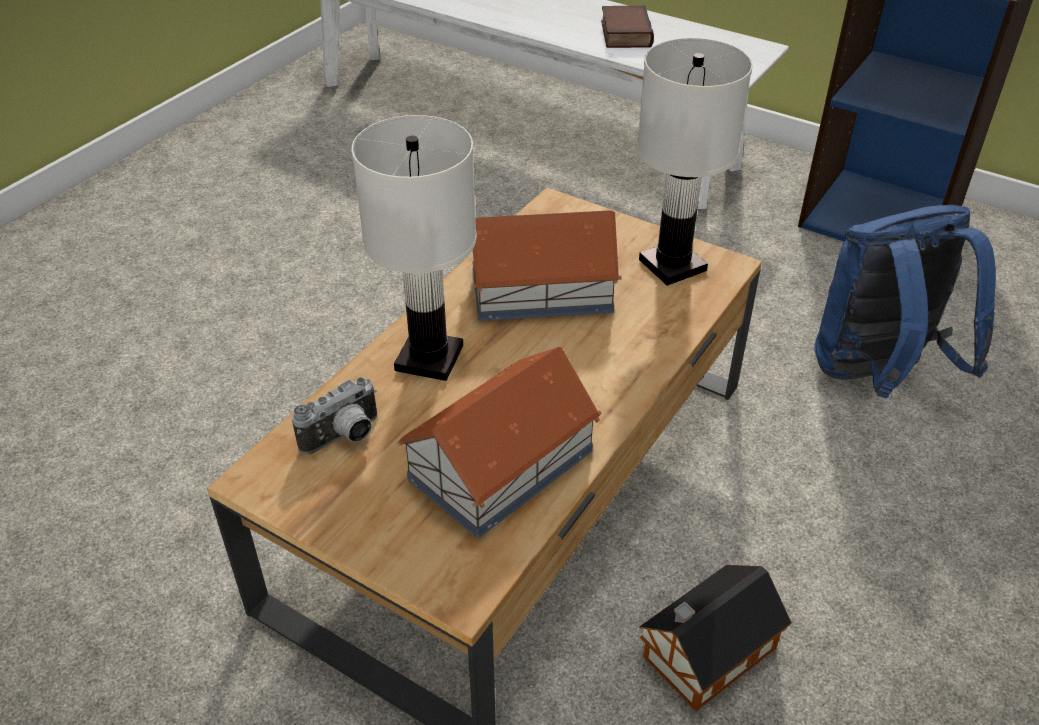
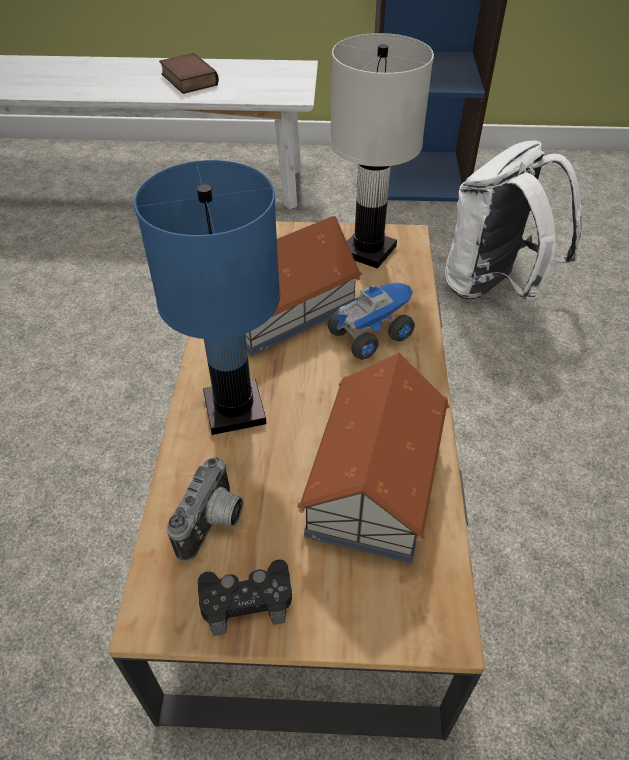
camera: 30 degrees left, 5 degrees up
white table lamp [352,115,477,381] -> blue table lamp [134,160,280,435]
toy house [639,565,792,712] -> none
blue backpack [815,205,996,398] -> white backpack [445,140,582,301]
none -> black game controller [198,560,292,636]
none -> toy truck [327,283,415,360]

